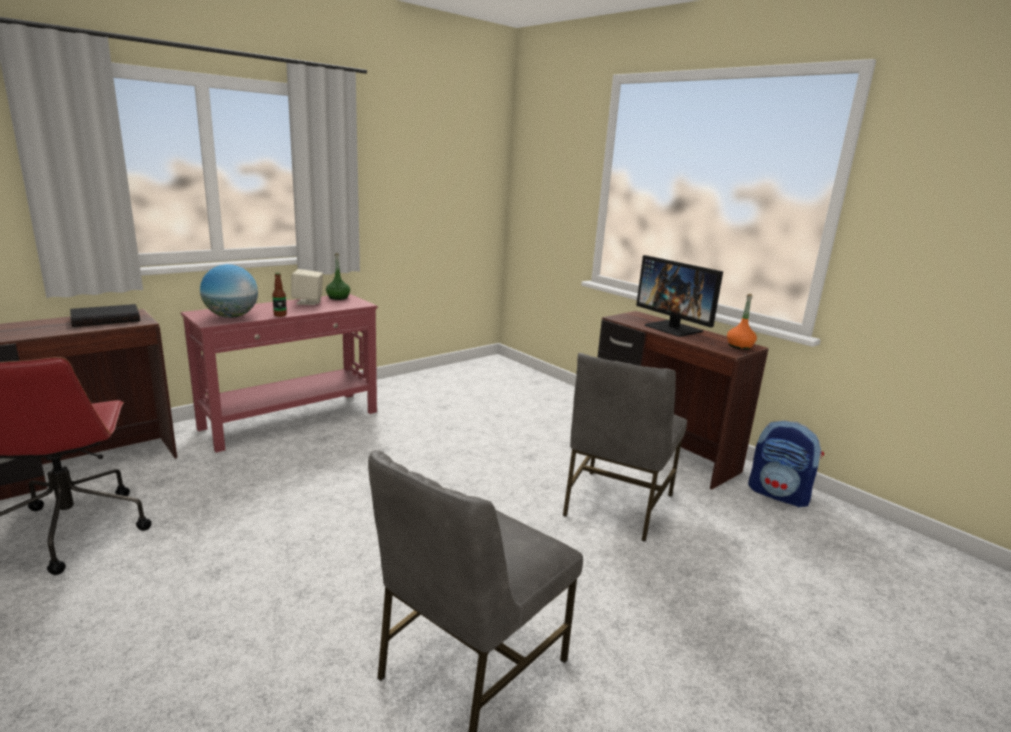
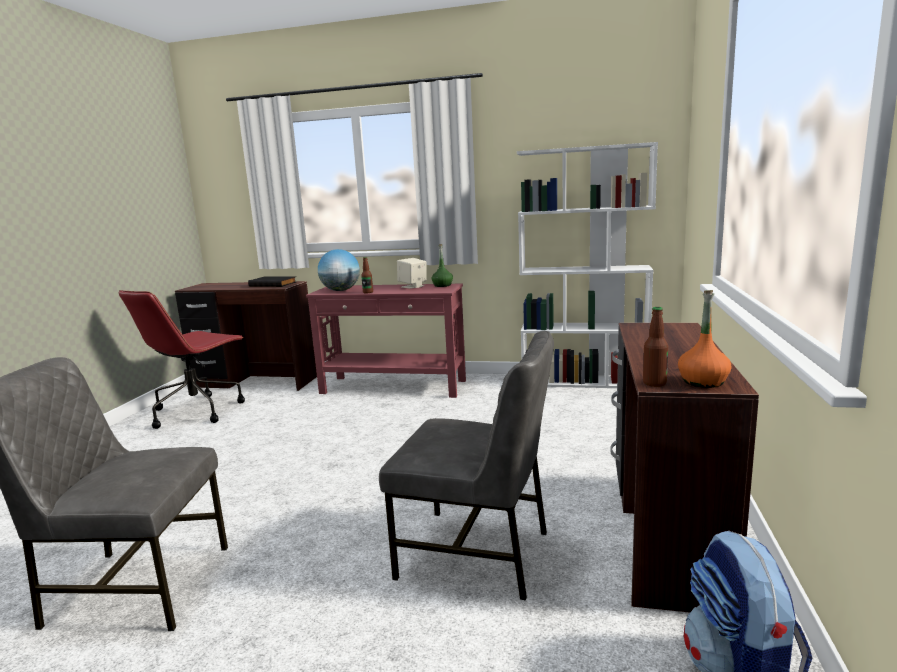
camera: 55 degrees right, 5 degrees down
grey chair [563,353,687,542] -> grey chair turned 150 degrees counterclockwise [379,331,554,600]
monitor [636,255,723,337] -> none
none -> white bookcase [517,142,658,388]
none -> bottle [643,307,668,387]

